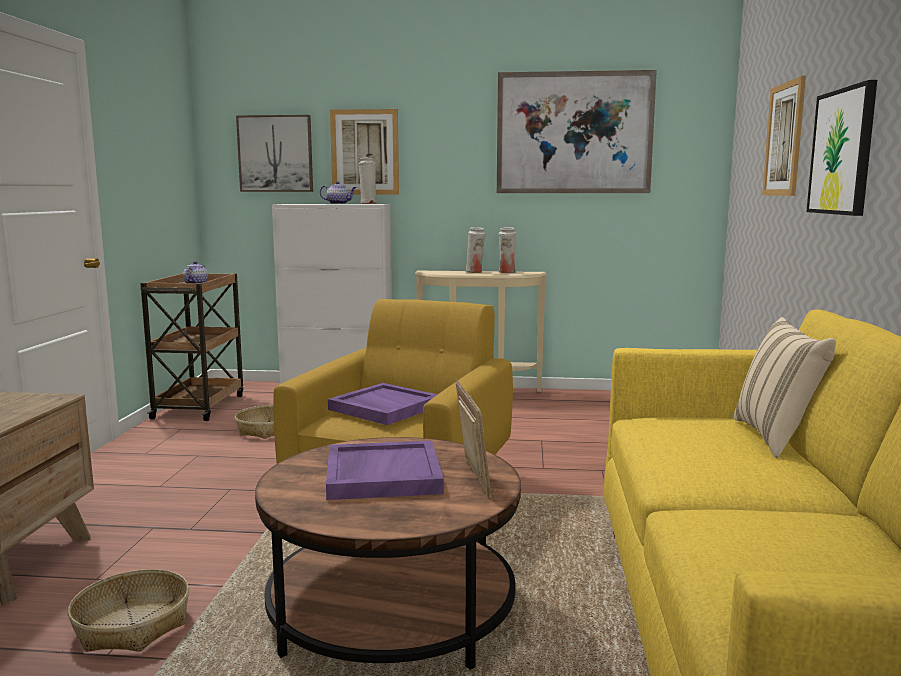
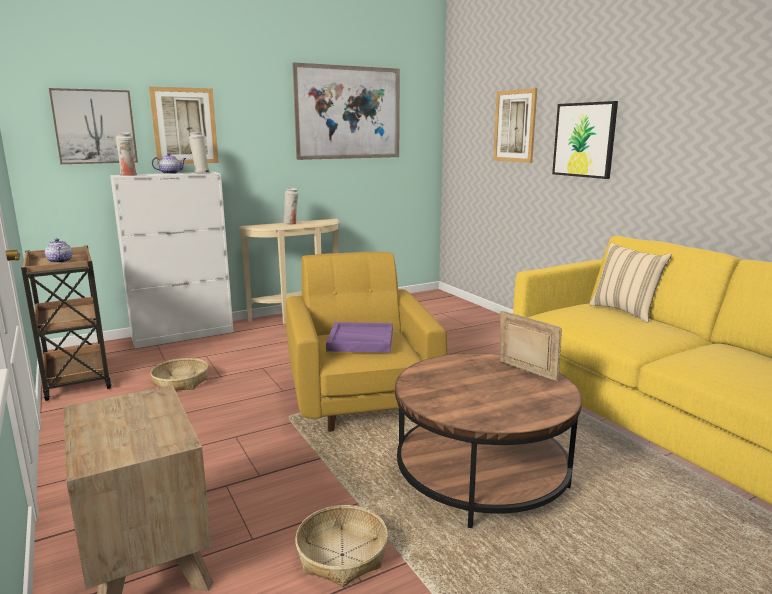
camera: 35 degrees left, 5 degrees up
purple tray [326,441,444,500] -> none
white vase [499,227,516,273] -> white vase moved to [115,132,138,176]

